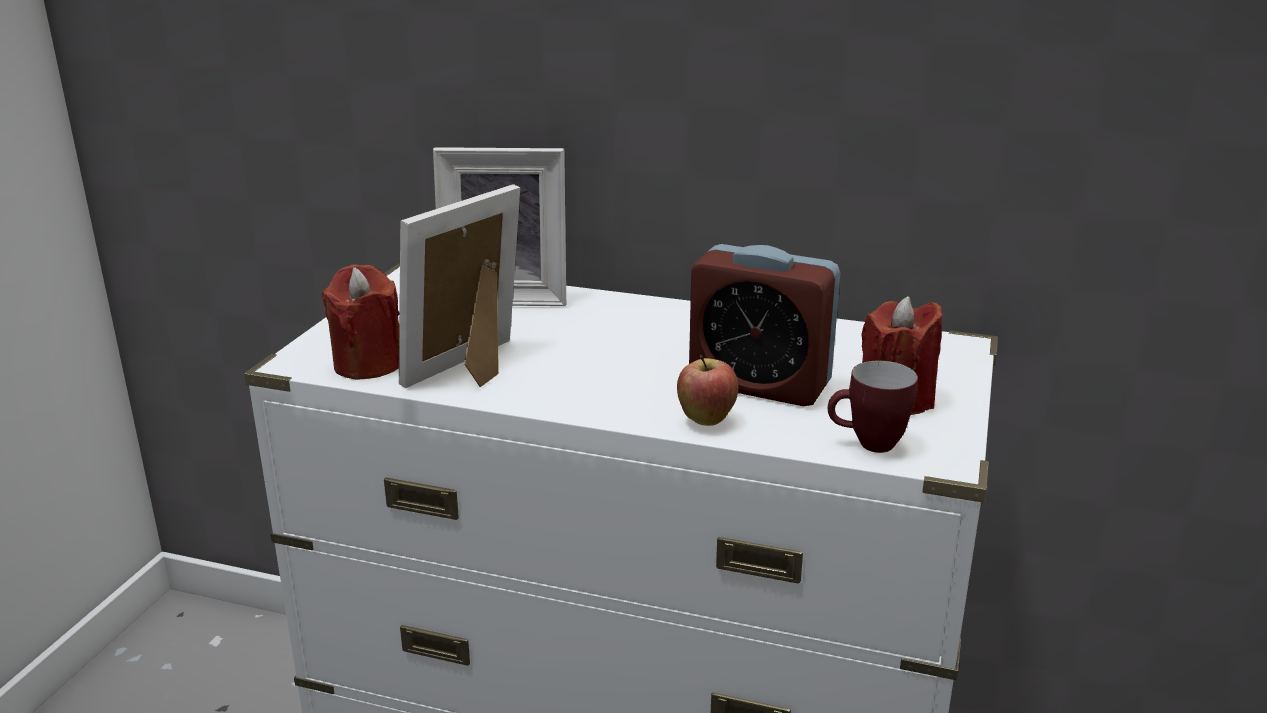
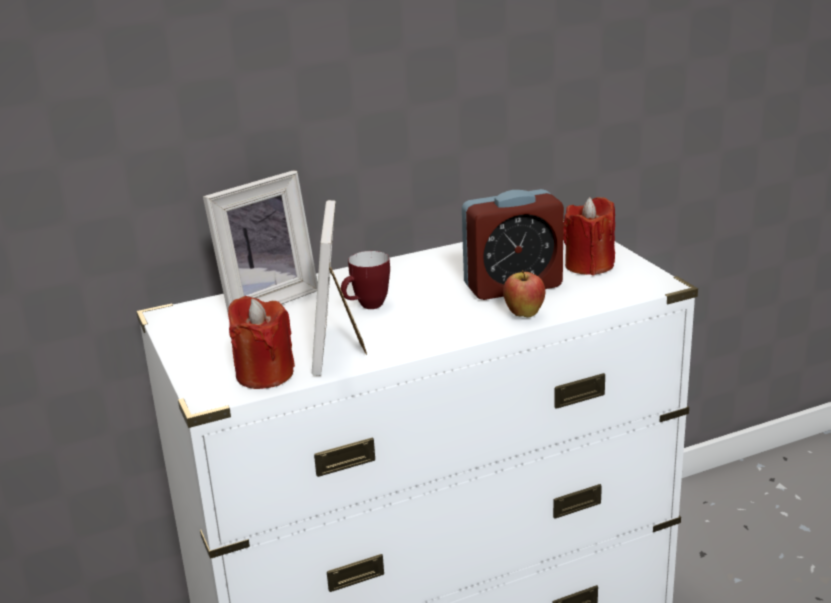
camera: 40 degrees left, 0 degrees up
mug [828,361,918,453] -> mug moved to [341,251,390,309]

